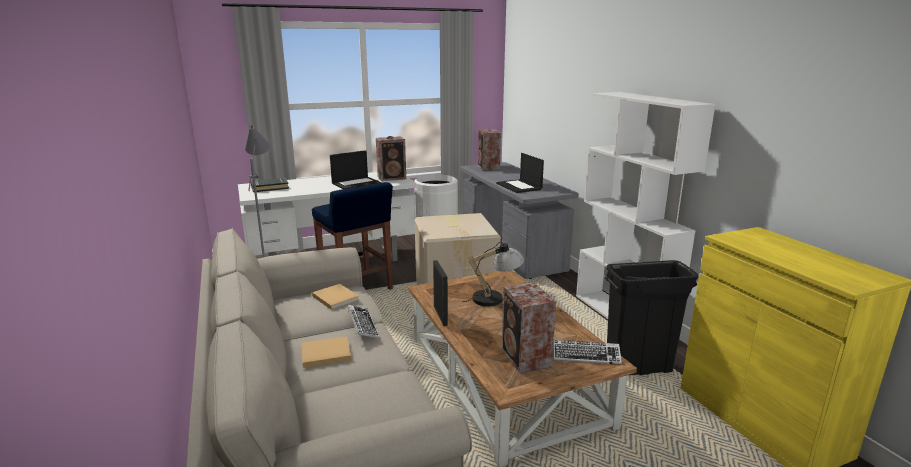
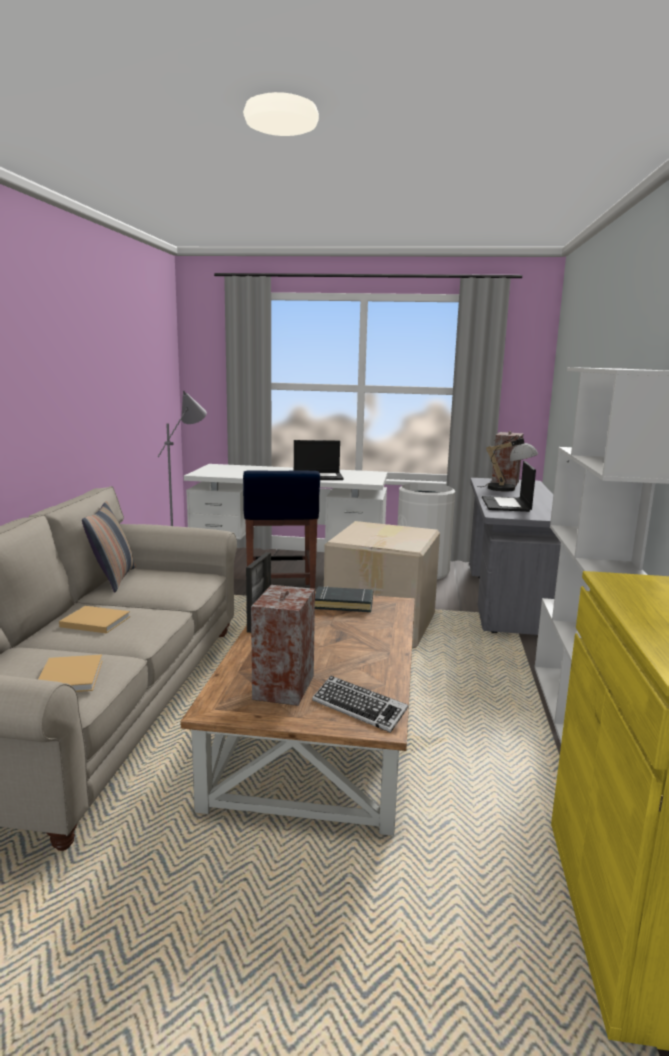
camera: 30 degrees right, 5 degrees down
black book [251,178,289,192] -> black book moved to [315,586,373,612]
beige book [312,284,359,310] -> beige book moved to [39,655,103,692]
keyboard [348,305,379,338] -> none
speaker [376,136,406,181] -> none
table lamp [462,242,524,306] -> table lamp moved to [477,435,538,491]
black trash can [605,260,699,375] -> none
none -> pillow [82,501,136,592]

